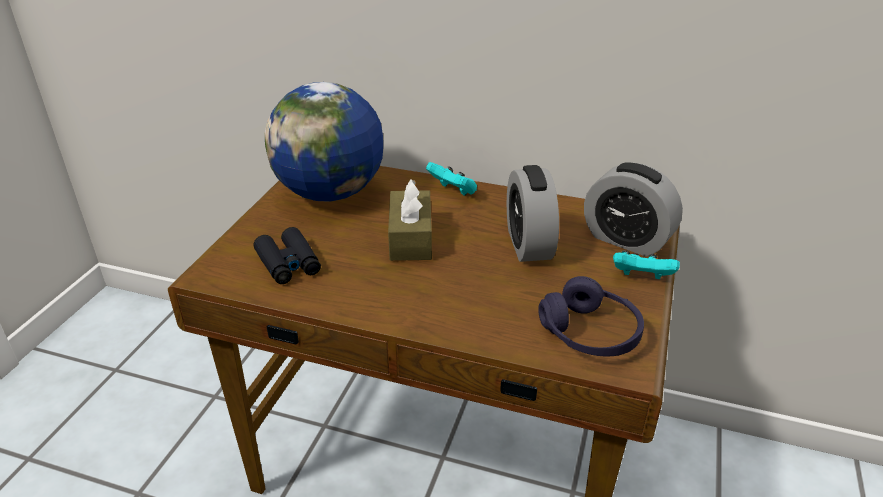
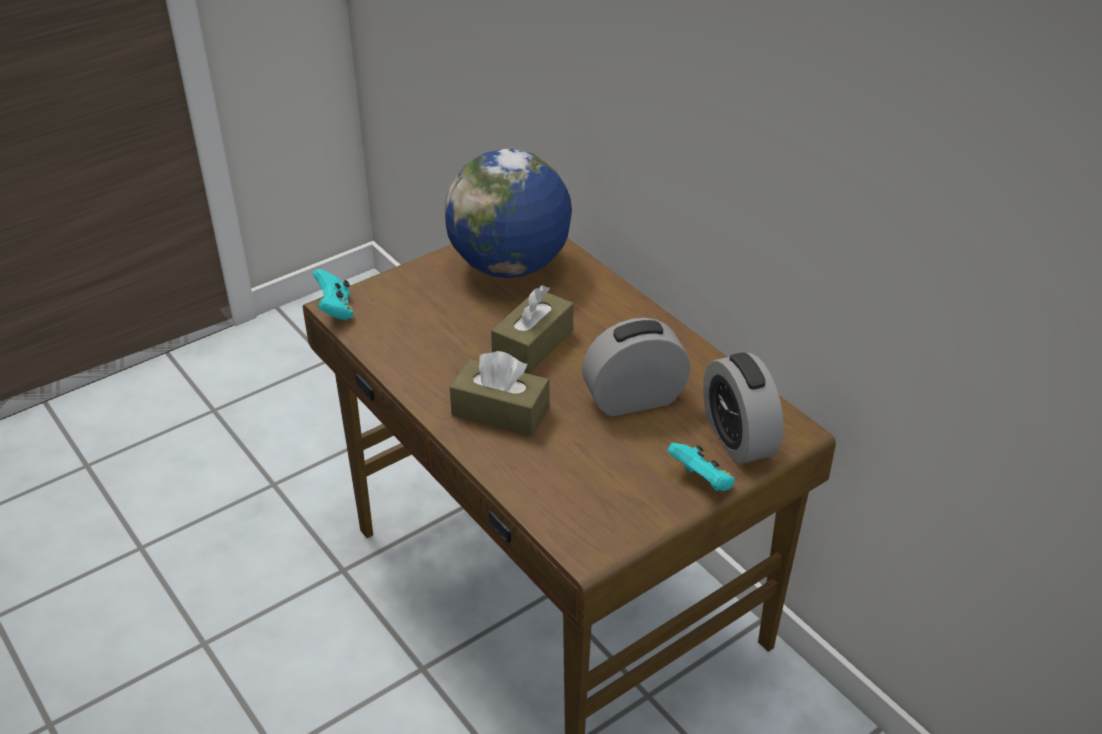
camera: 35 degrees right, 5 degrees up
black binoculars [254,227,321,284] -> none
turquoise game controller [426,162,477,195] -> turquoise game controller moved to [313,269,353,320]
alarm clock [507,165,559,262] -> alarm clock turned 45 degrees clockwise [582,318,690,417]
purple headphones [538,276,644,357] -> none
none -> brown tissue box [450,351,549,437]

